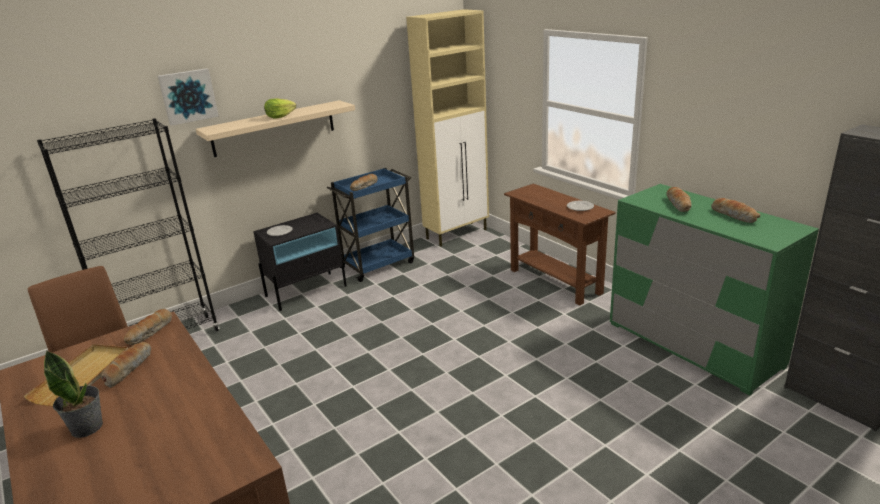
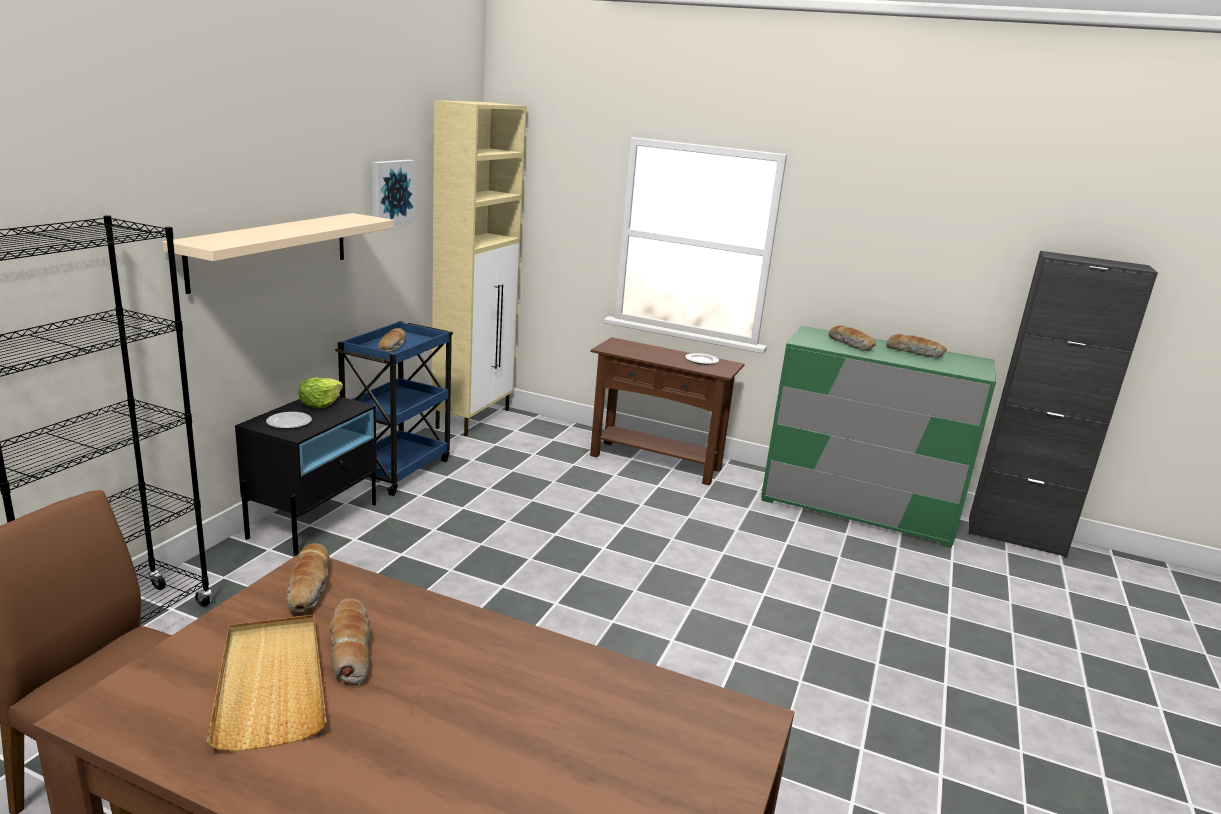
camera: 35 degrees left, 5 degrees down
potted plant [44,350,103,438] -> none
picture [158,68,219,126] -> picture moved to [372,160,415,225]
lettuce [264,99,296,119] -> lettuce moved to [298,377,343,409]

